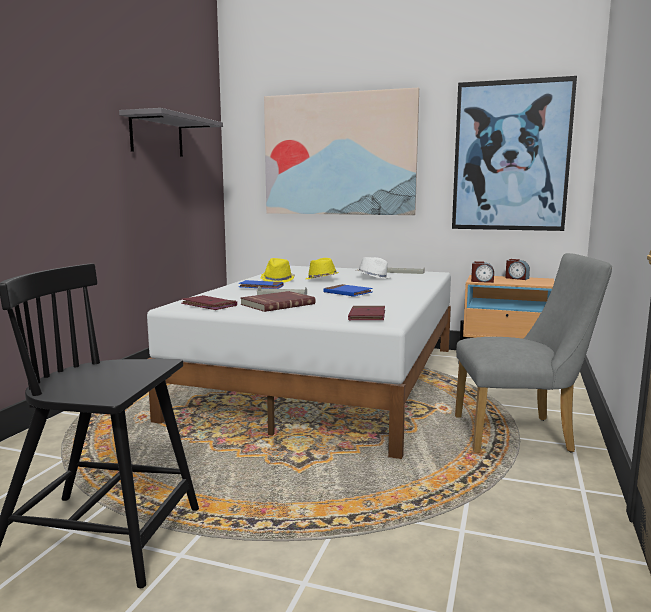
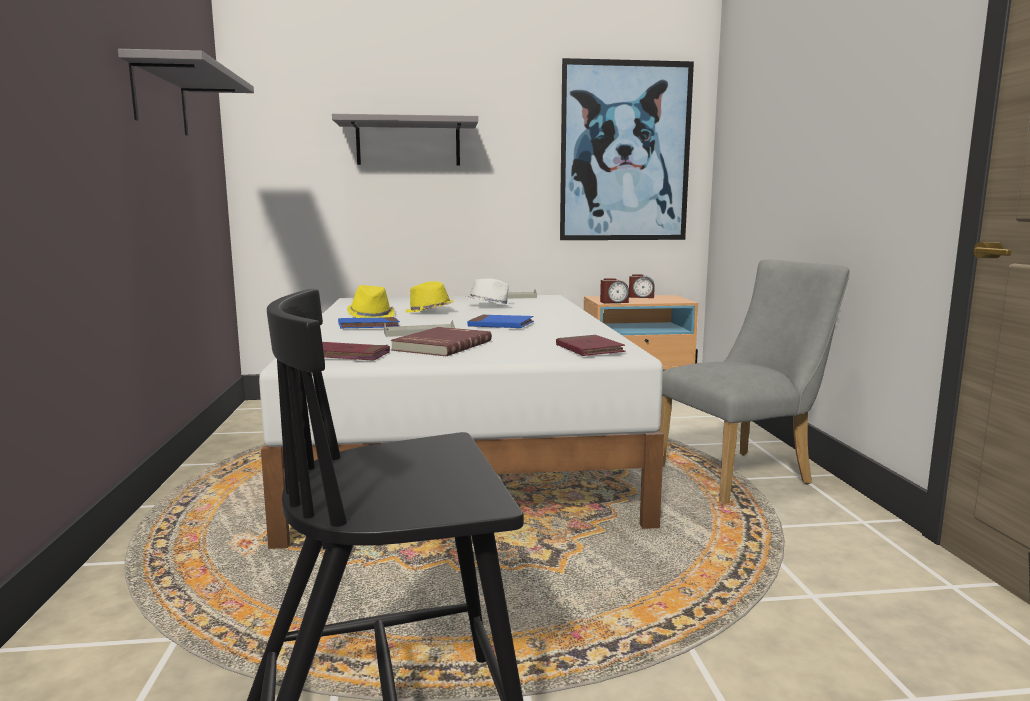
camera: 25 degrees left, 0 degrees up
picture [264,88,419,215] -> grey shelf [332,114,478,166]

